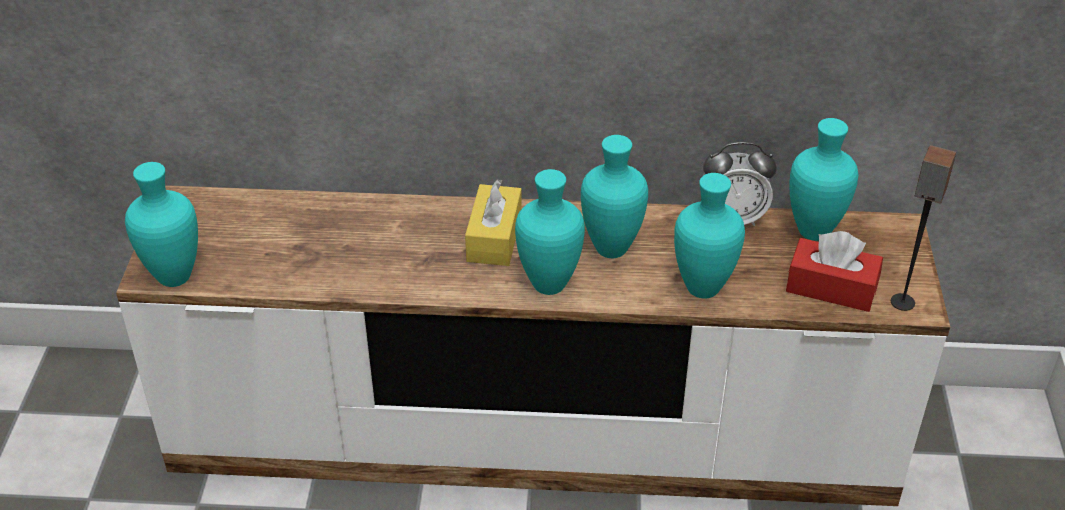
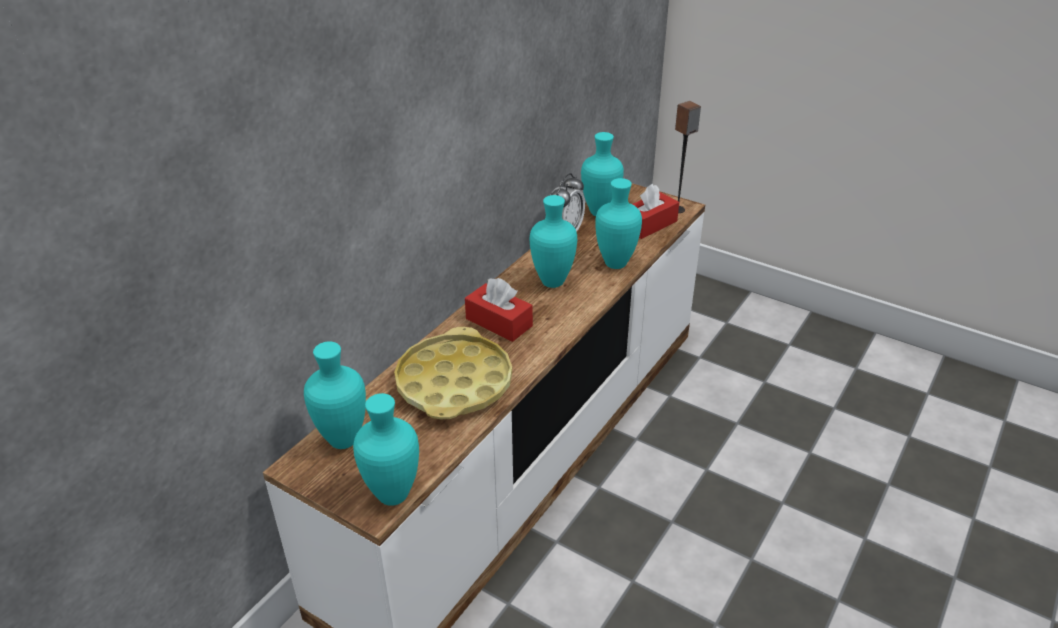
camera: 60 degrees left, 5 degrees down
yellow tissue box [465,179,522,266] -> red tissue box [465,278,533,342]
turquoise vase [515,169,585,295] -> turquoise vase moved to [304,341,366,449]
none -> yellow tray [394,327,512,419]

